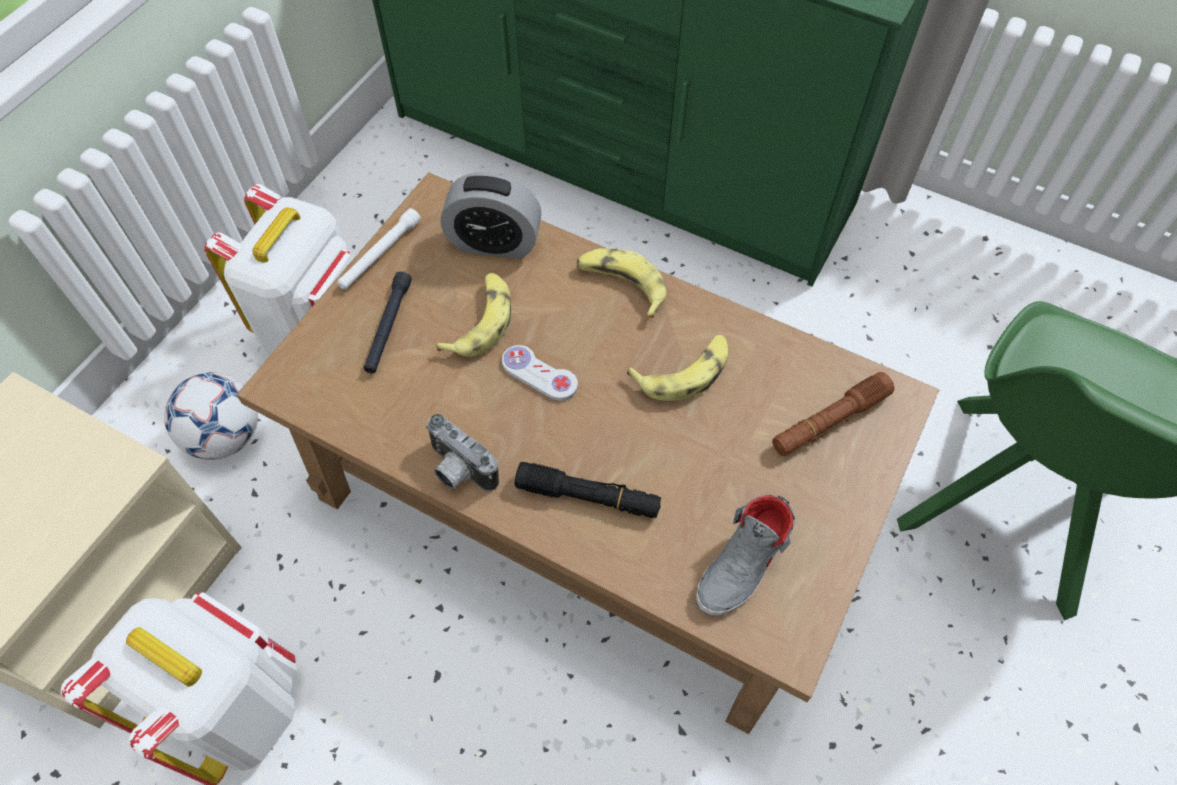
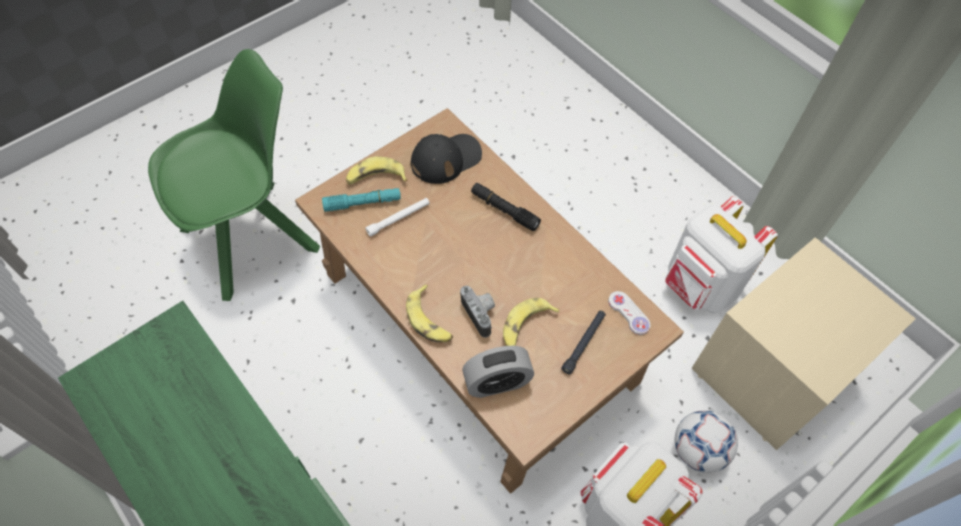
camera: 160 degrees left, 0 degrees up
white flashlight [337,208,421,289] -> white flashlight moved to [365,198,430,237]
camera [425,414,499,491] -> camera moved to [460,286,495,338]
alarm clock [440,172,542,259] -> alarm clock turned 135 degrees clockwise [462,346,534,398]
white game controller [502,345,578,401] -> white game controller moved to [608,291,651,335]
banana [627,334,729,401] -> banana moved to [346,156,408,185]
grey shoe [696,495,795,616] -> black cap [411,134,482,184]
brown flashlight [772,372,894,456] -> turquoise flashlight [322,188,401,212]

